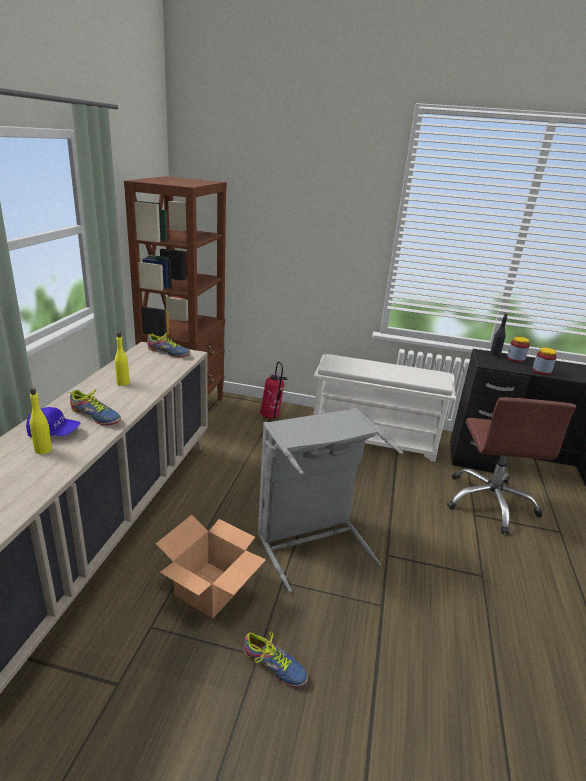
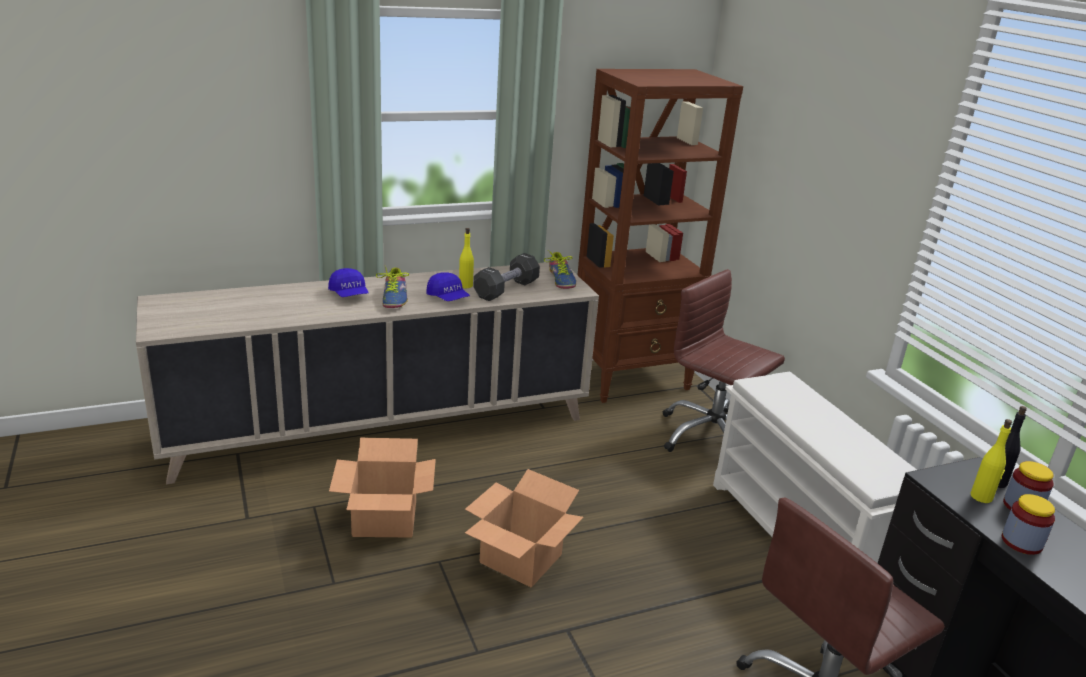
camera: 55 degrees right, 0 degrees up
yellow bottle [30,388,52,455] -> yellow bottle moved to [971,419,1012,503]
shoe [244,632,308,687] -> none
grey laundry basket [257,408,403,593] -> cardboard box [465,469,583,587]
fire extinguisher [260,362,287,419] -> brown office chair [663,269,785,452]
none -> blue cap [426,272,470,301]
none -> black dumbbell [473,253,540,301]

